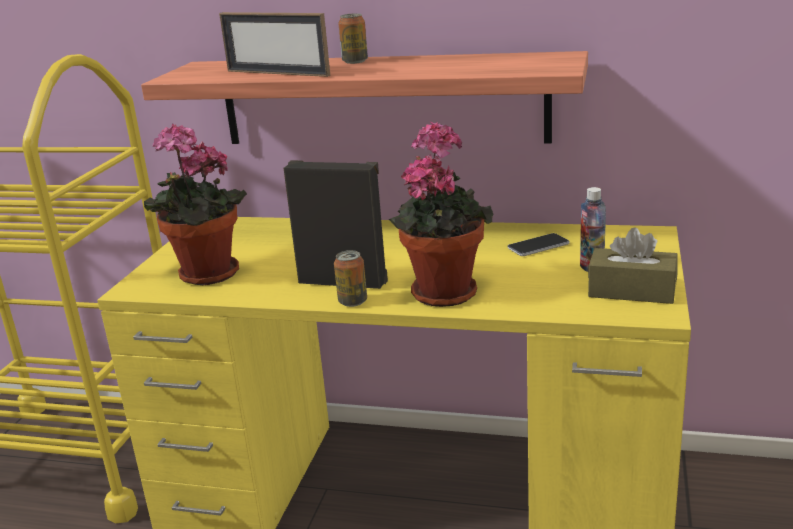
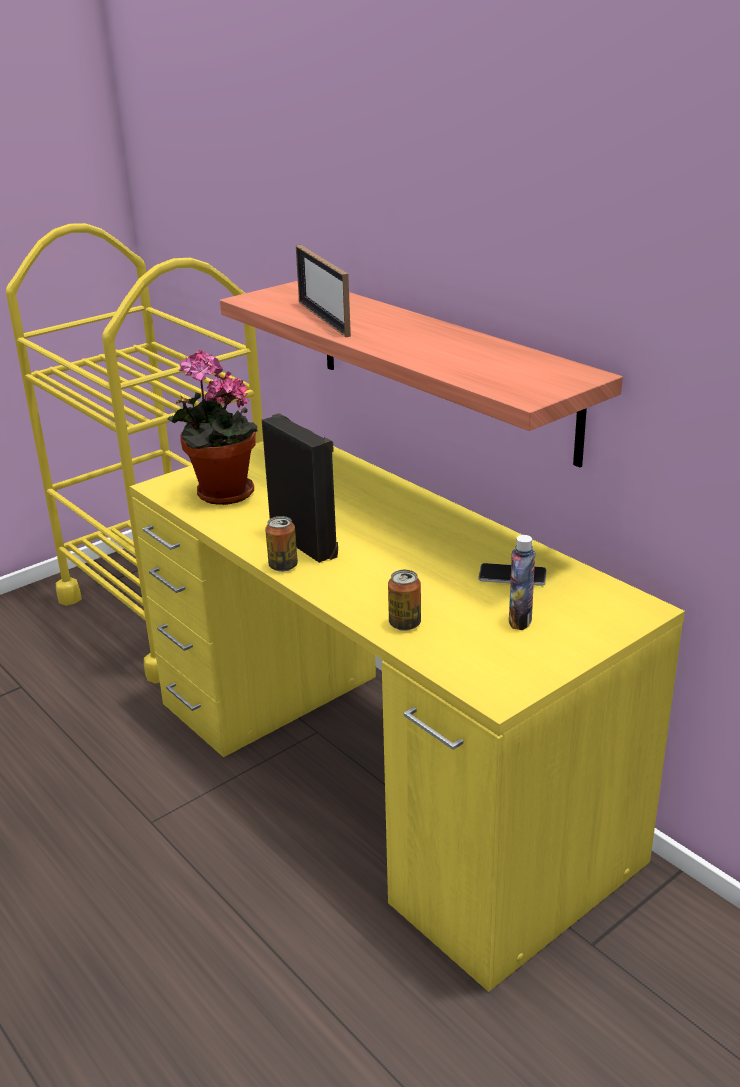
camera: 35 degrees right, 5 degrees up
can [338,13,368,64] -> can moved to [388,570,421,631]
potted plant [389,122,493,307] -> none
brown tissue box [588,227,678,304] -> none

